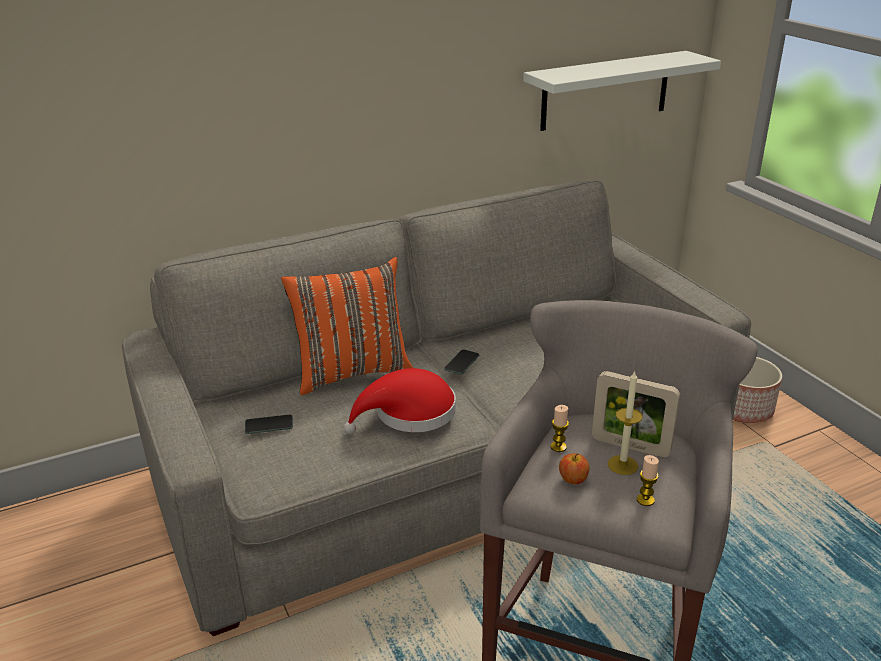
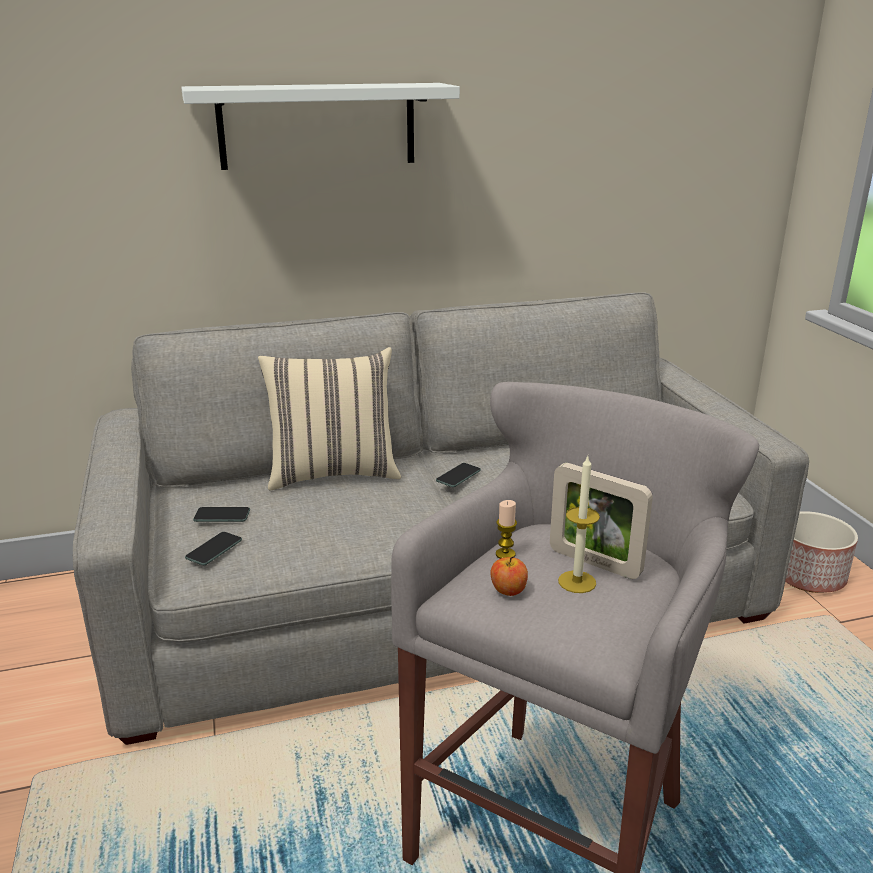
camera: 10 degrees right, 5 degrees down
orange pillow [281,257,413,395] -> beige pillow [258,347,401,490]
red hat [344,368,456,434] -> none
white shelf [523,51,721,131] -> white shelf moved to [181,83,460,170]
candle [637,455,659,506] -> none
none -> phone [185,532,242,565]

